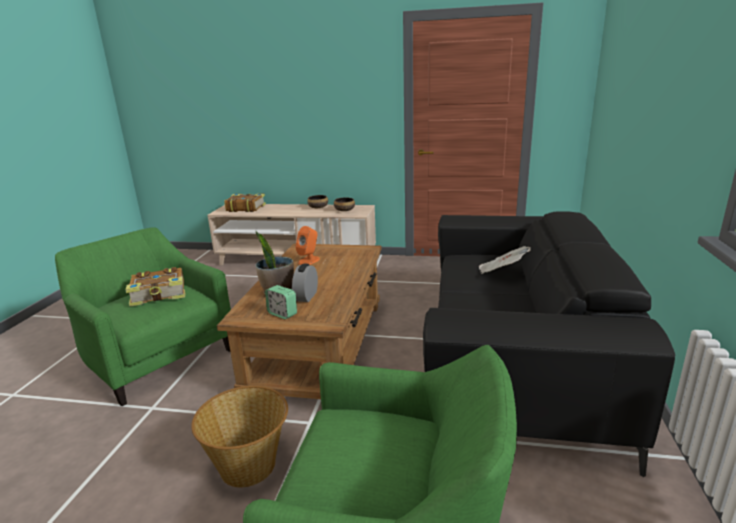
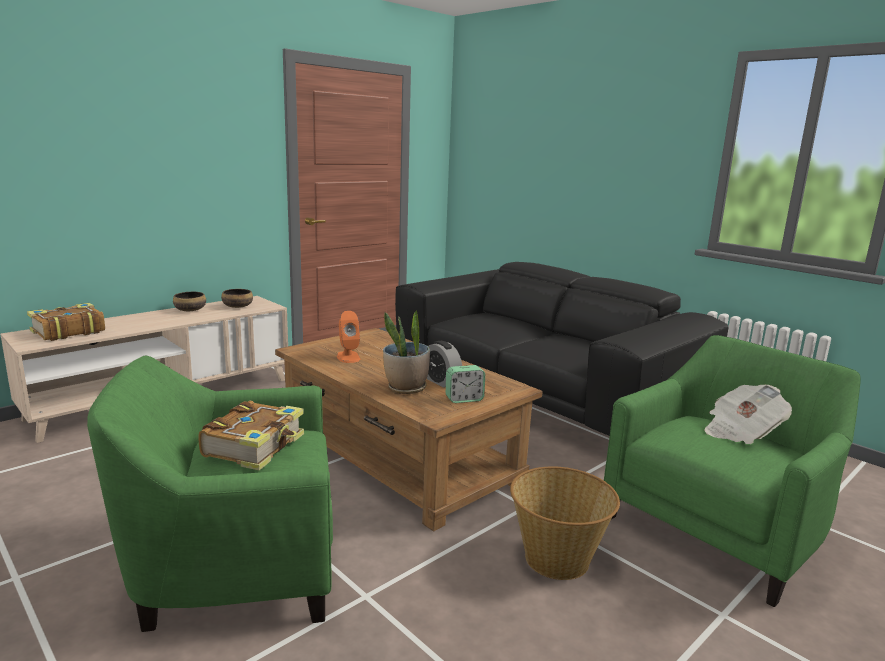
camera: 55 degrees left, 5 degrees down
newspaper [479,246,531,274] -> newspaper moved to [704,385,792,444]

